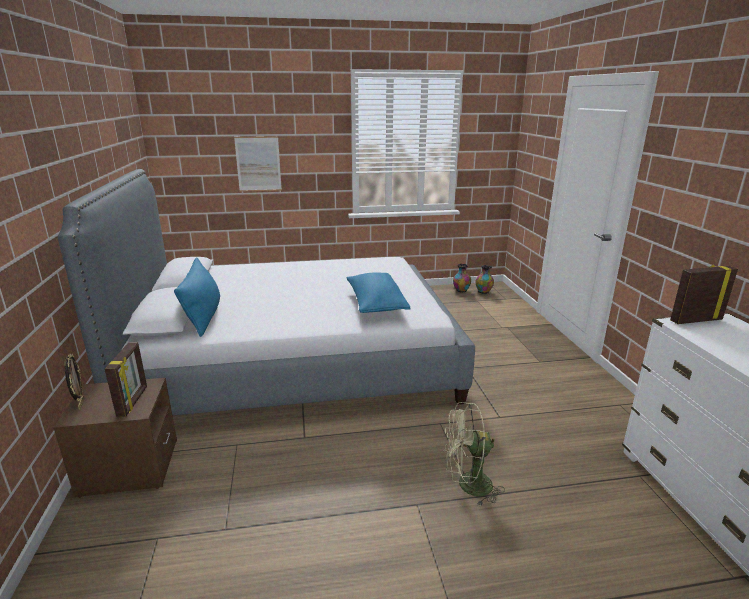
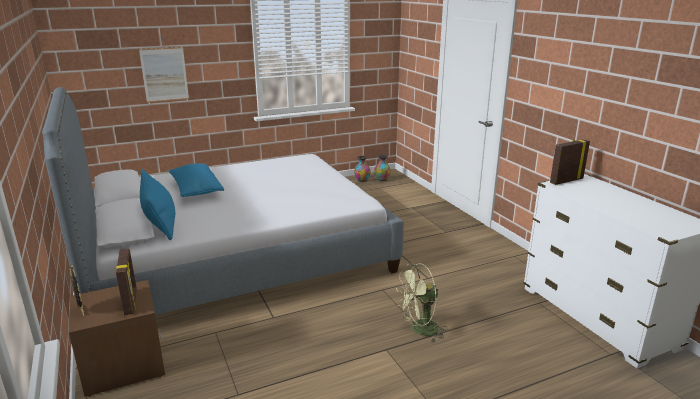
camera: 15 degrees left, 0 degrees up
blue pillow [347,272,411,313] -> blue pillow moved to [169,164,224,197]

